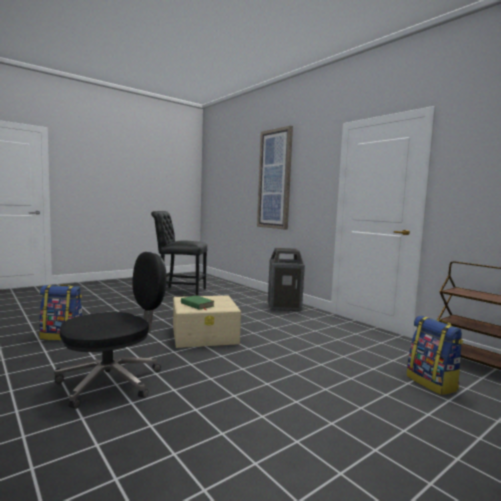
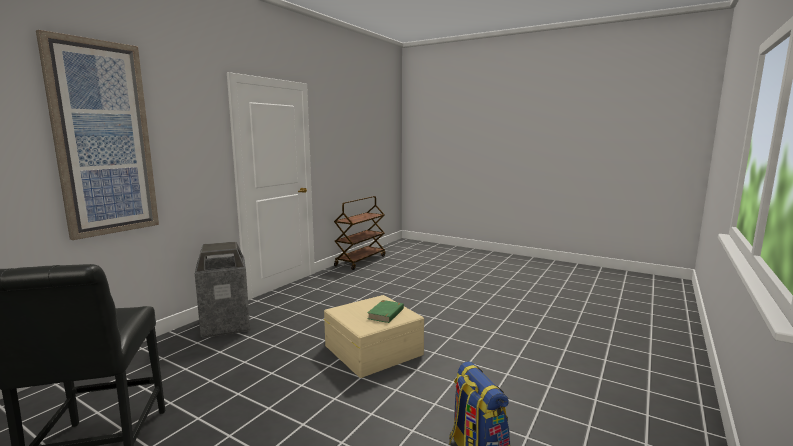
camera: 110 degrees left, 5 degrees up
black office chair [54,252,167,409] -> none
backpack [406,316,463,395] -> none

